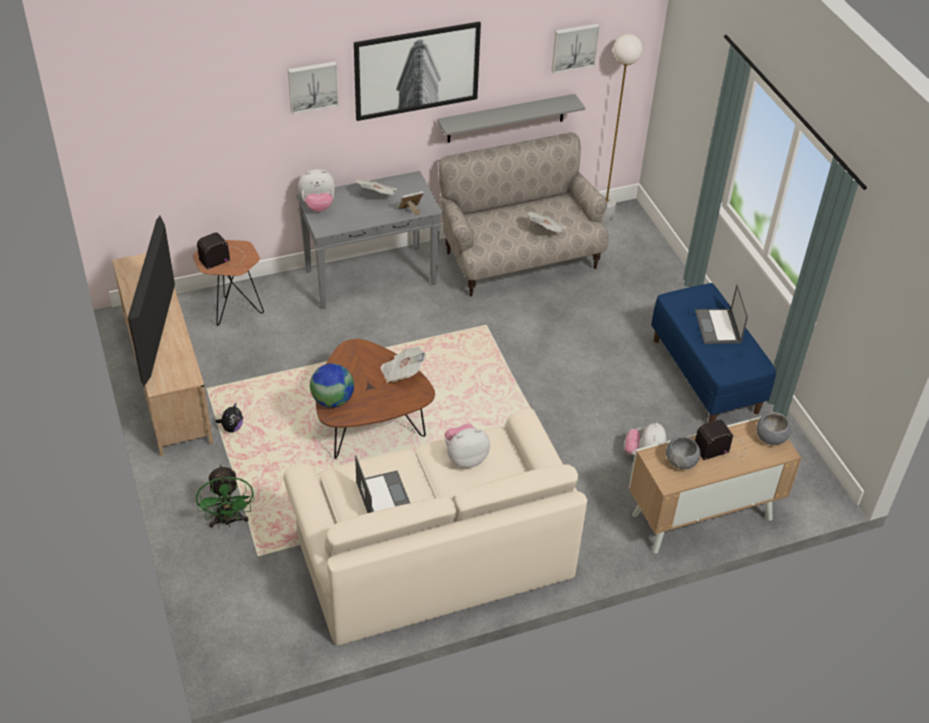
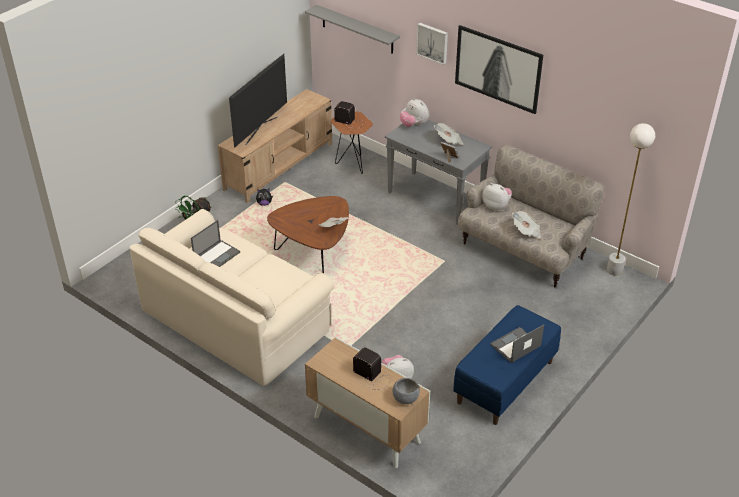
camera: 60 degrees right, 5 degrees down
television [128,216,175,386] -> television turned 150 degrees clockwise [229,54,287,148]
globe [310,364,354,408] -> none
grey shelf [437,94,585,143] -> grey shelf moved to [305,5,400,54]
plush toy [445,423,490,468] -> plush toy moved to [482,183,512,211]
picture [551,23,600,74] -> none
grey bowl [666,436,701,469] -> none

